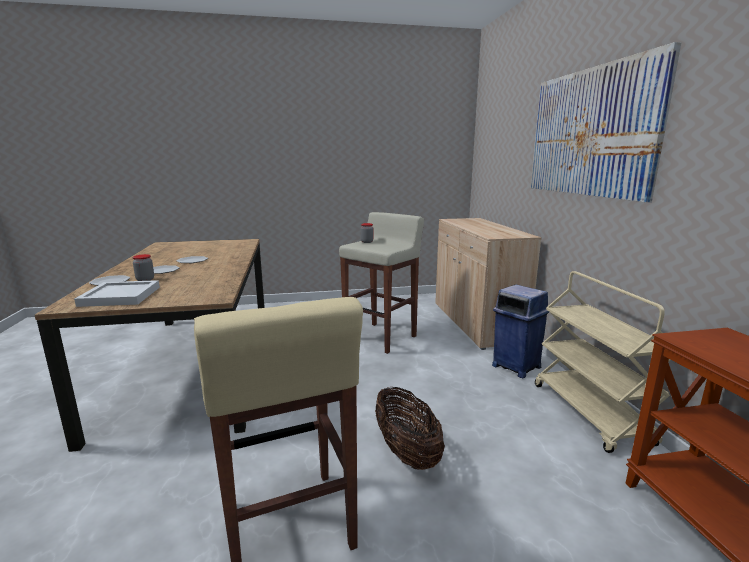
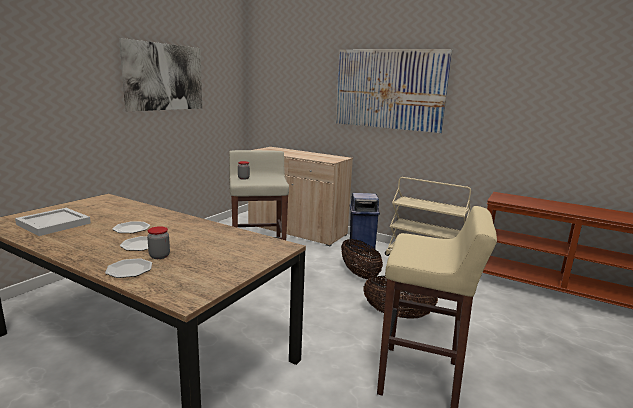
camera: 50 degrees left, 0 degrees up
white tray [74,280,160,307] -> white tray moved to [15,208,91,236]
none -> picture [119,38,202,111]
none -> basket [341,239,383,279]

